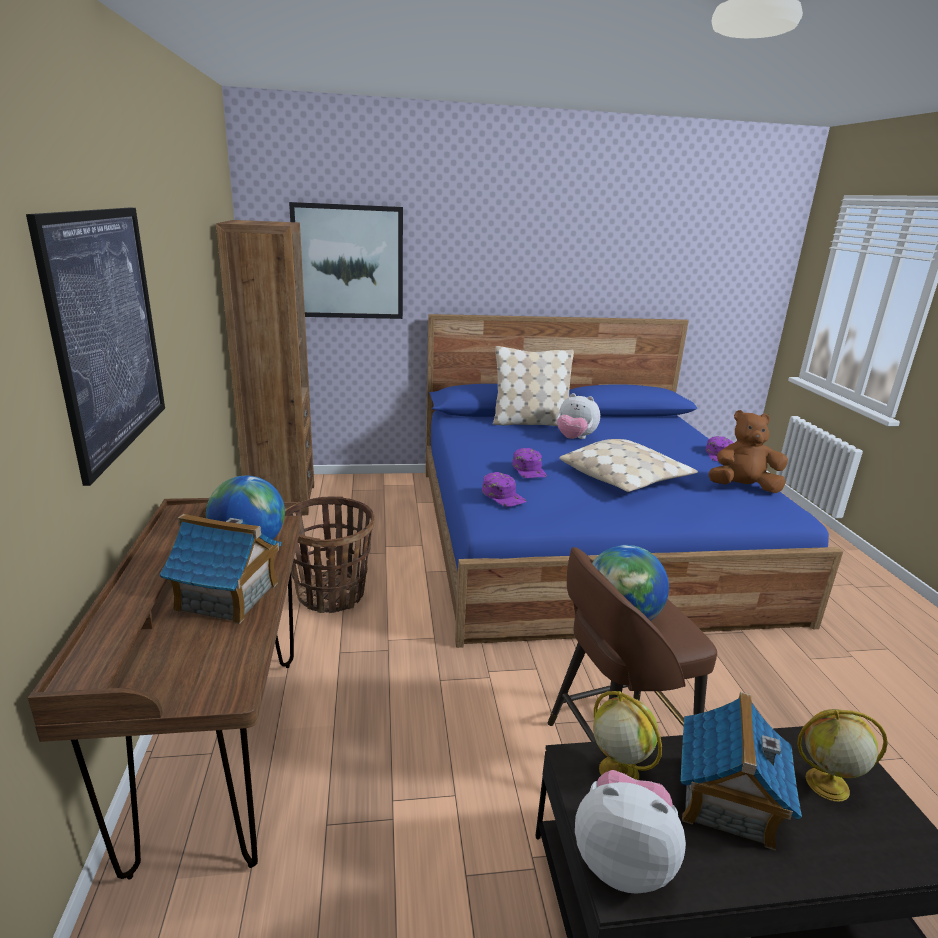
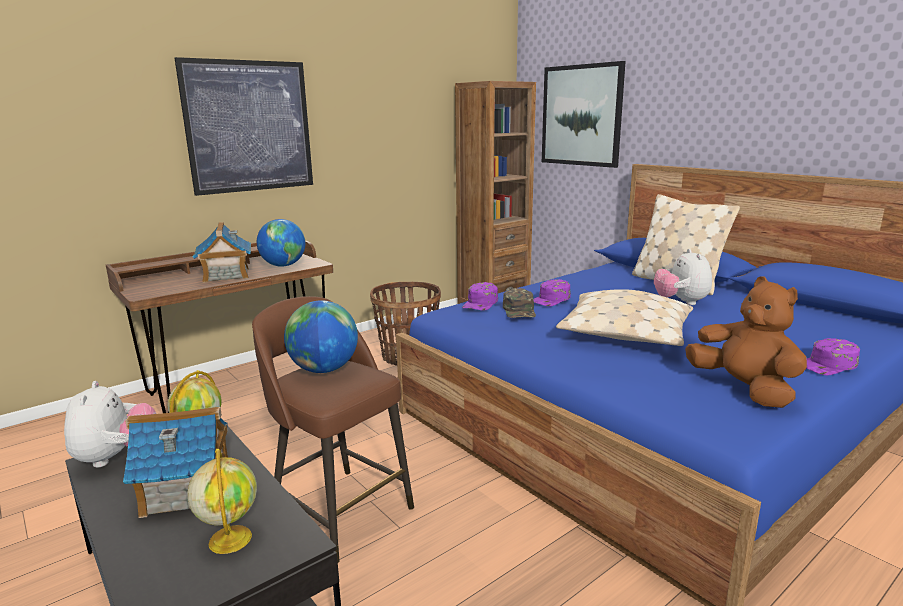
camera: 60 degrees right, 5 degrees down
none -> green cap [503,288,536,318]

